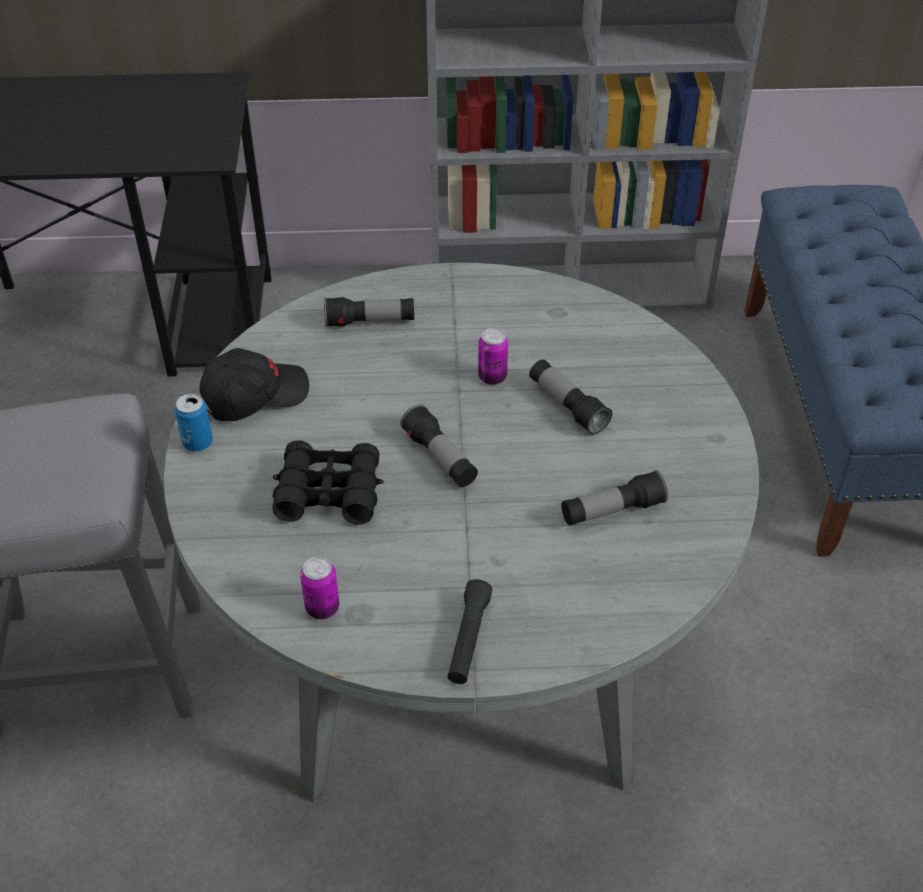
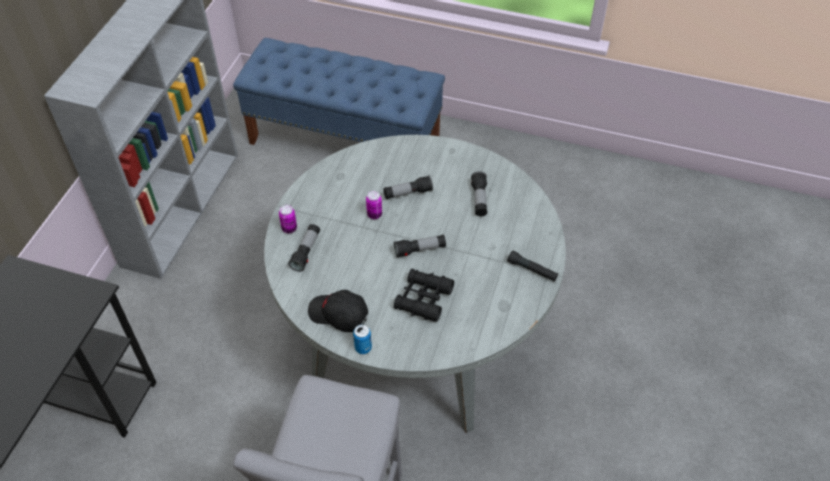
camera: 70 degrees left, 5 degrees up
black cap [199,348,309,421] -> black cap turned 60 degrees counterclockwise [308,290,368,332]
can [300,556,339,619] -> can moved to [279,205,297,233]

